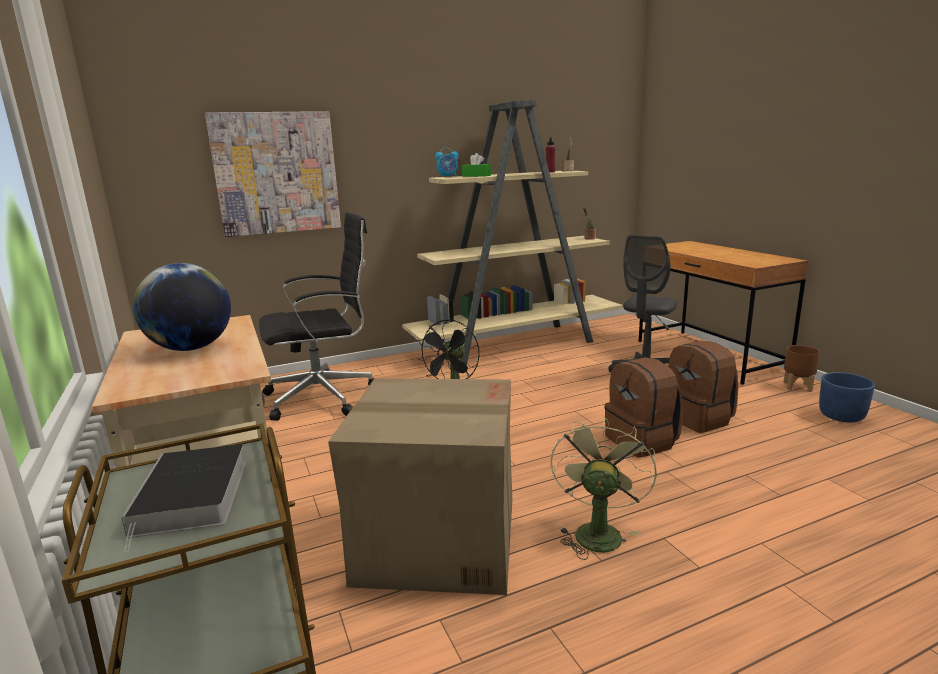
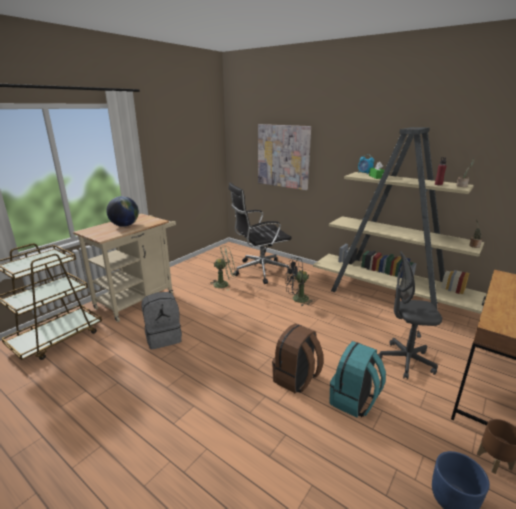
camera: 60 degrees right, 5 degrees up
book [122,444,246,553] -> none
black office chair [259,212,374,421] -> black office chair turned 120 degrees clockwise [229,182,292,284]
cardboard box [328,378,512,595] -> grey backpack [141,292,182,350]
green fan [551,417,657,560] -> green fan moved to [210,246,236,290]
brown backpack [668,340,738,433] -> turquoise backpack [329,341,386,418]

